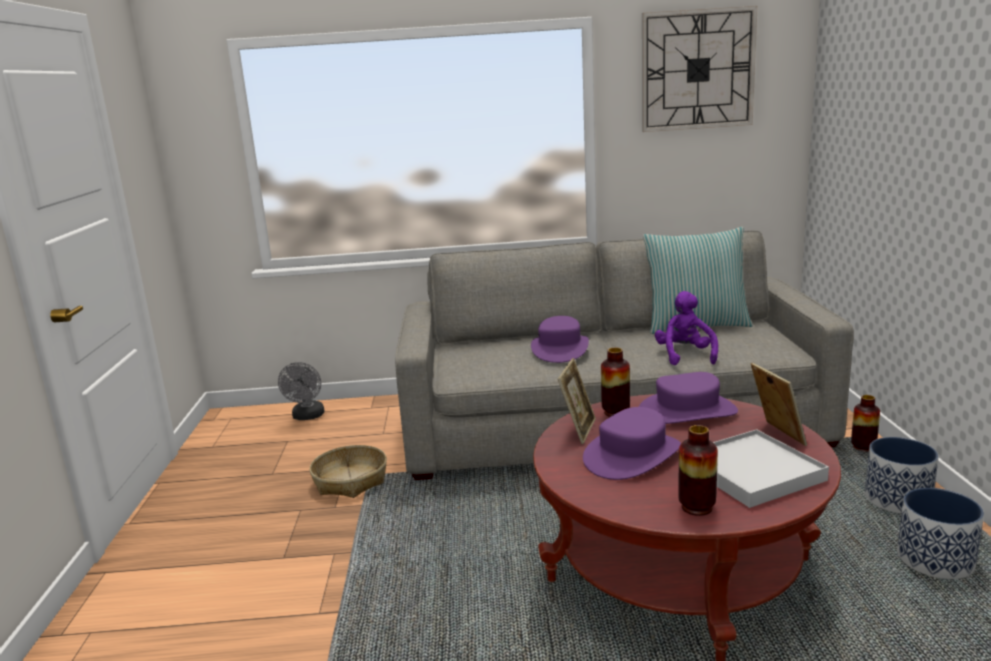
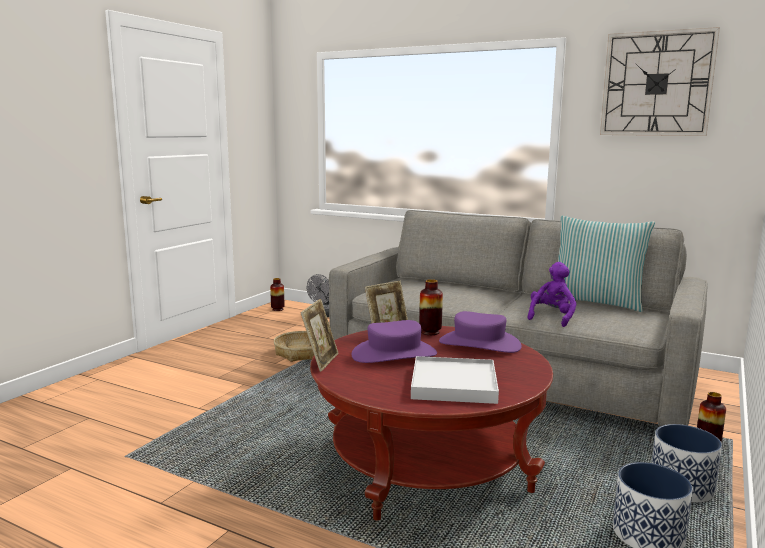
camera: 30 degrees right, 5 degrees down
purple hat [531,316,589,363] -> none
vase [678,425,718,516] -> vase moved to [270,278,284,311]
picture frame [751,363,807,446] -> picture frame moved to [301,299,339,372]

